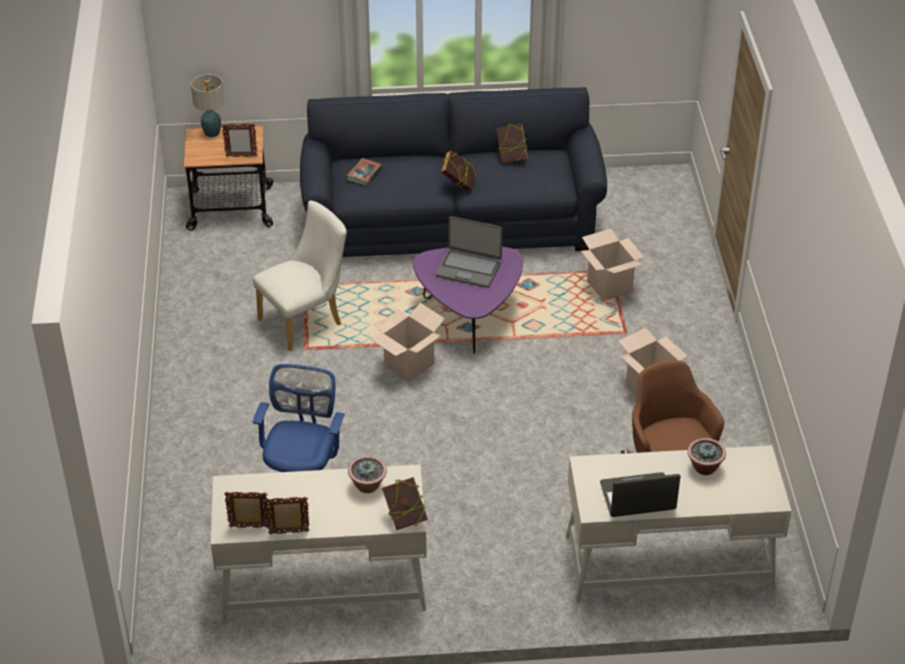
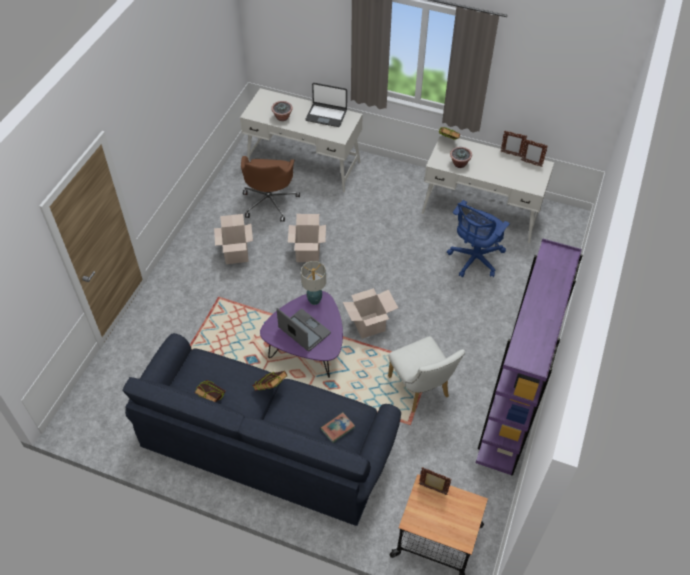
camera: 155 degrees left, 10 degrees up
table lamp [191,74,224,138] -> table lamp moved to [301,261,326,305]
white chair [253,201,347,351] -> white chair turned 105 degrees counterclockwise [388,336,465,412]
cardboard box [581,229,644,301] -> cardboard box moved to [288,214,326,262]
none -> purple bookcase [476,239,583,475]

